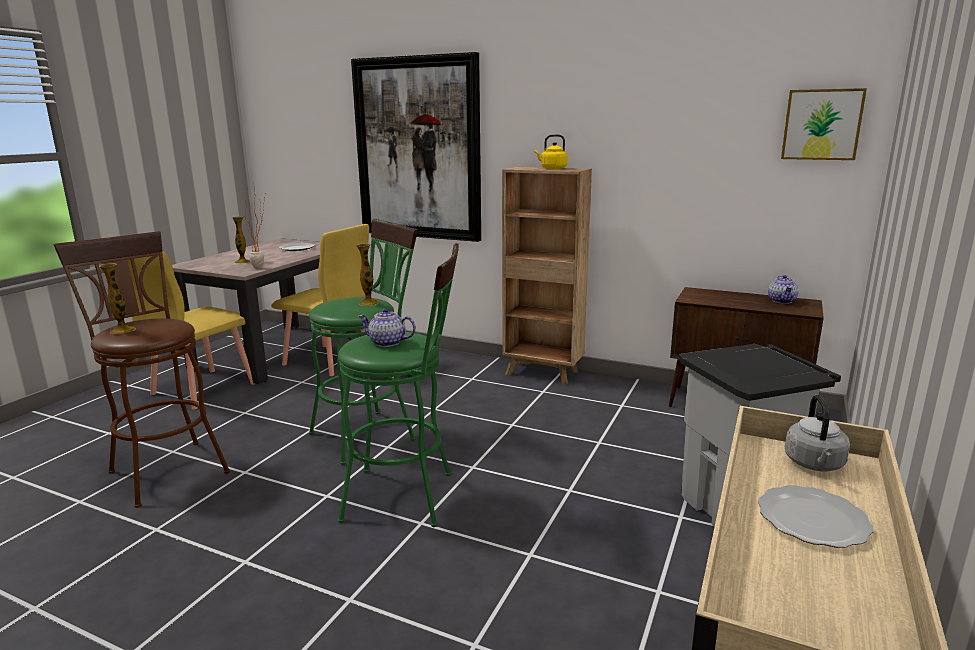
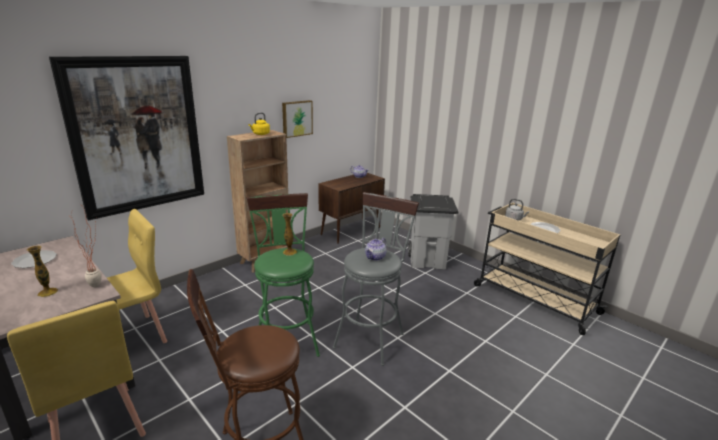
camera: 70 degrees left, 5 degrees up
vase [99,263,136,334] -> none
green stool [338,243,459,527] -> grey stool [333,192,419,366]
picture [781,88,867,160] -> picture moved to [282,100,313,138]

